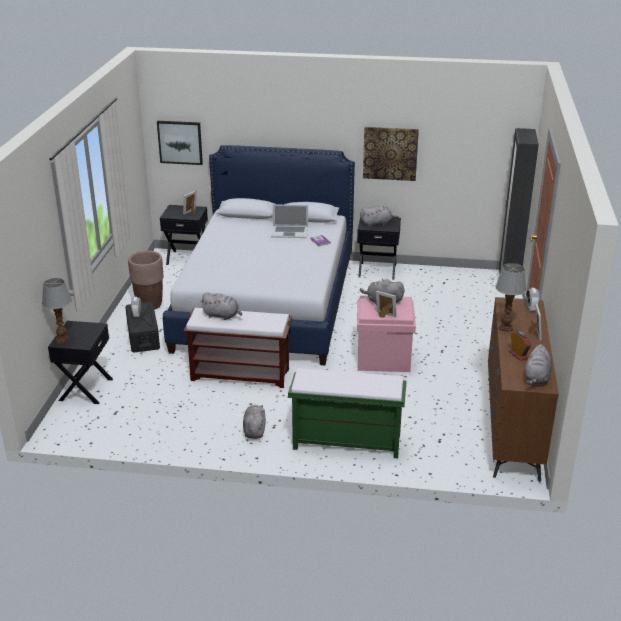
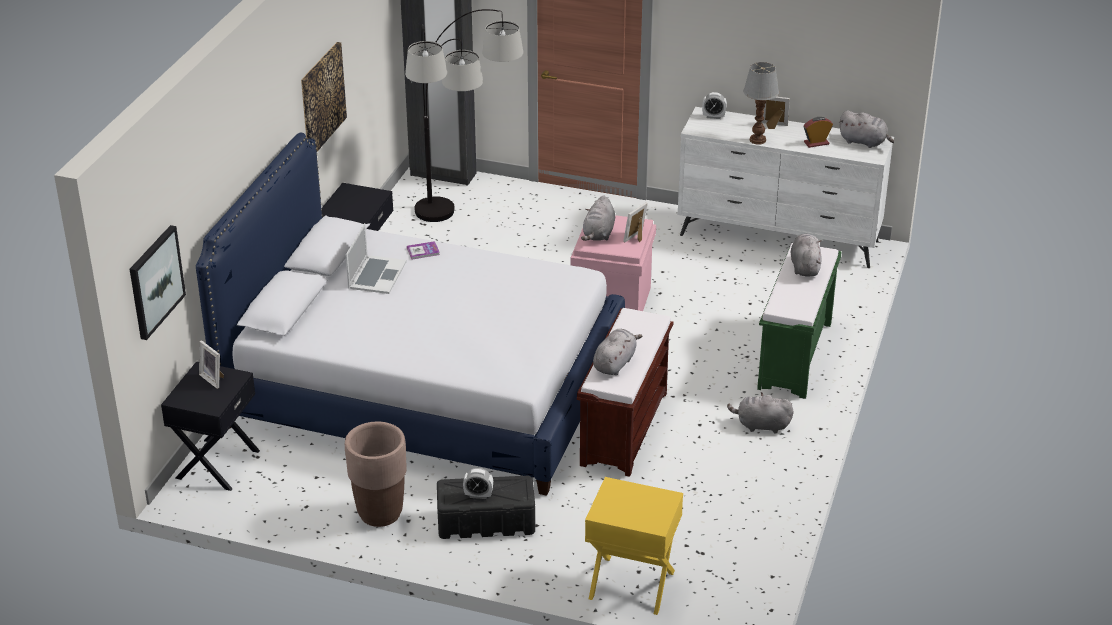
camera: 80 degrees left, 5 degrees up
table lamp [42,278,72,344] -> none
black nightstand [48,321,113,404] -> yellow nightstand [585,477,683,615]
grey plush toy [360,205,399,227] -> grey plush toy moved to [791,234,822,277]
brown dresser [488,297,559,482] -> white dresser [678,107,894,268]
none -> floor lamp [405,9,523,222]

